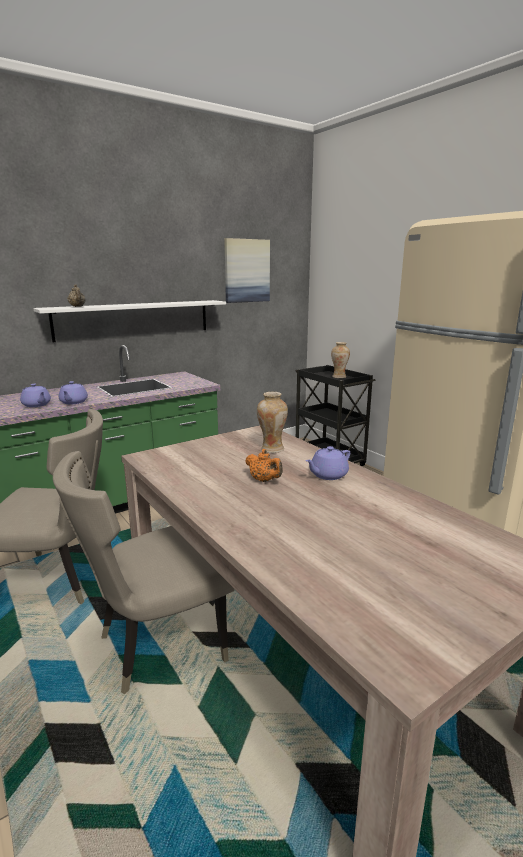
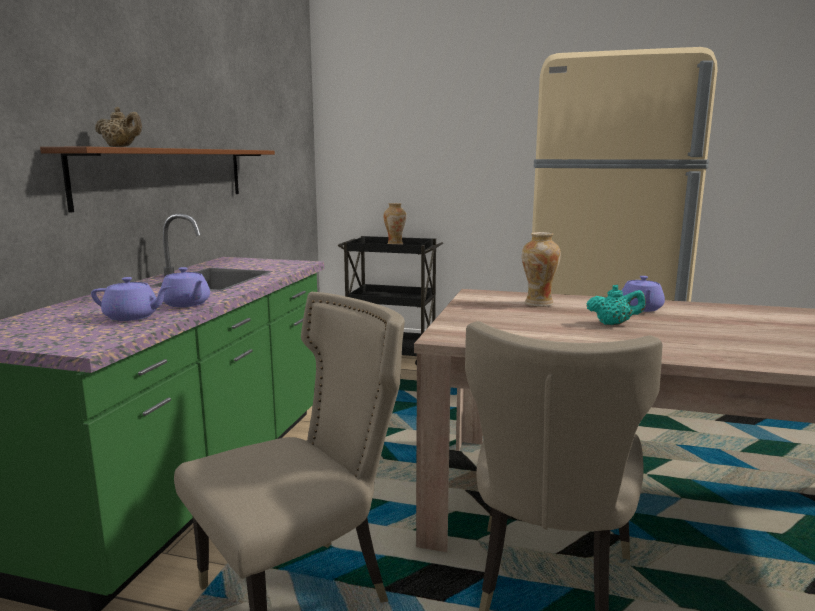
camera: 40 degrees left, 5 degrees down
white shelf [33,300,226,342] -> brown shelf [40,147,275,213]
picture [224,238,270,303] -> none
orange teapot [245,449,283,482] -> turquoise teapot [586,285,646,325]

